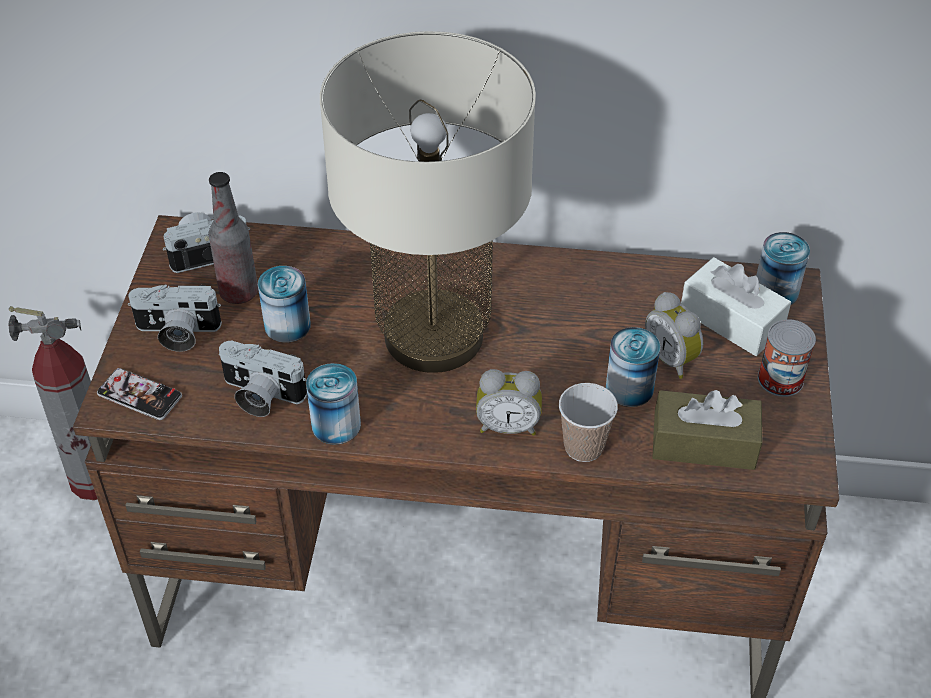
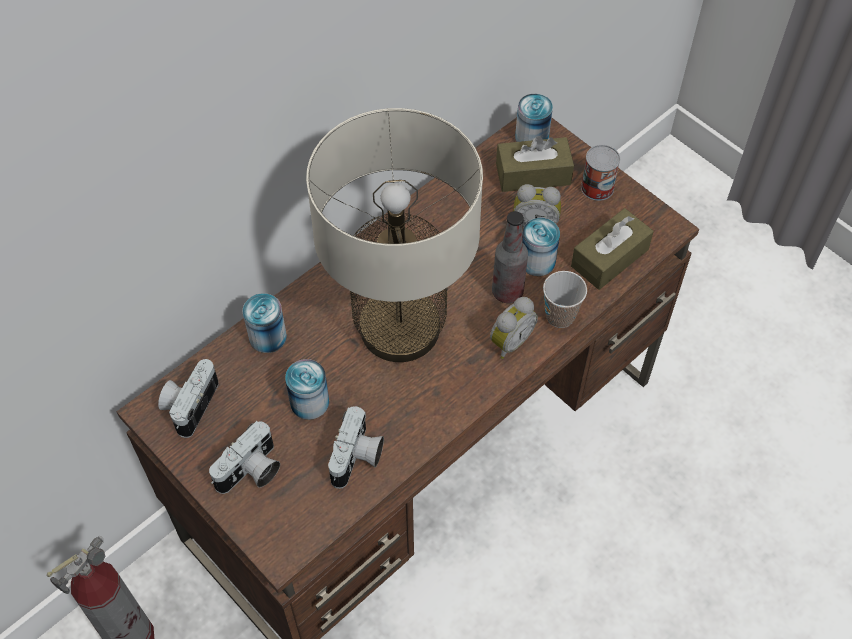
camera: 50 degrees left, 10 degrees up
phone [97,368,182,420] -> none
bottle [208,172,258,304] -> bottle moved to [492,211,528,303]
camera [219,341,307,417] -> camera turned 45 degrees counterclockwise [328,406,384,489]
can [306,363,361,445] -> can moved to [243,293,287,353]
white tissue box [681,257,791,356] -> brown tissue box [496,136,574,192]

